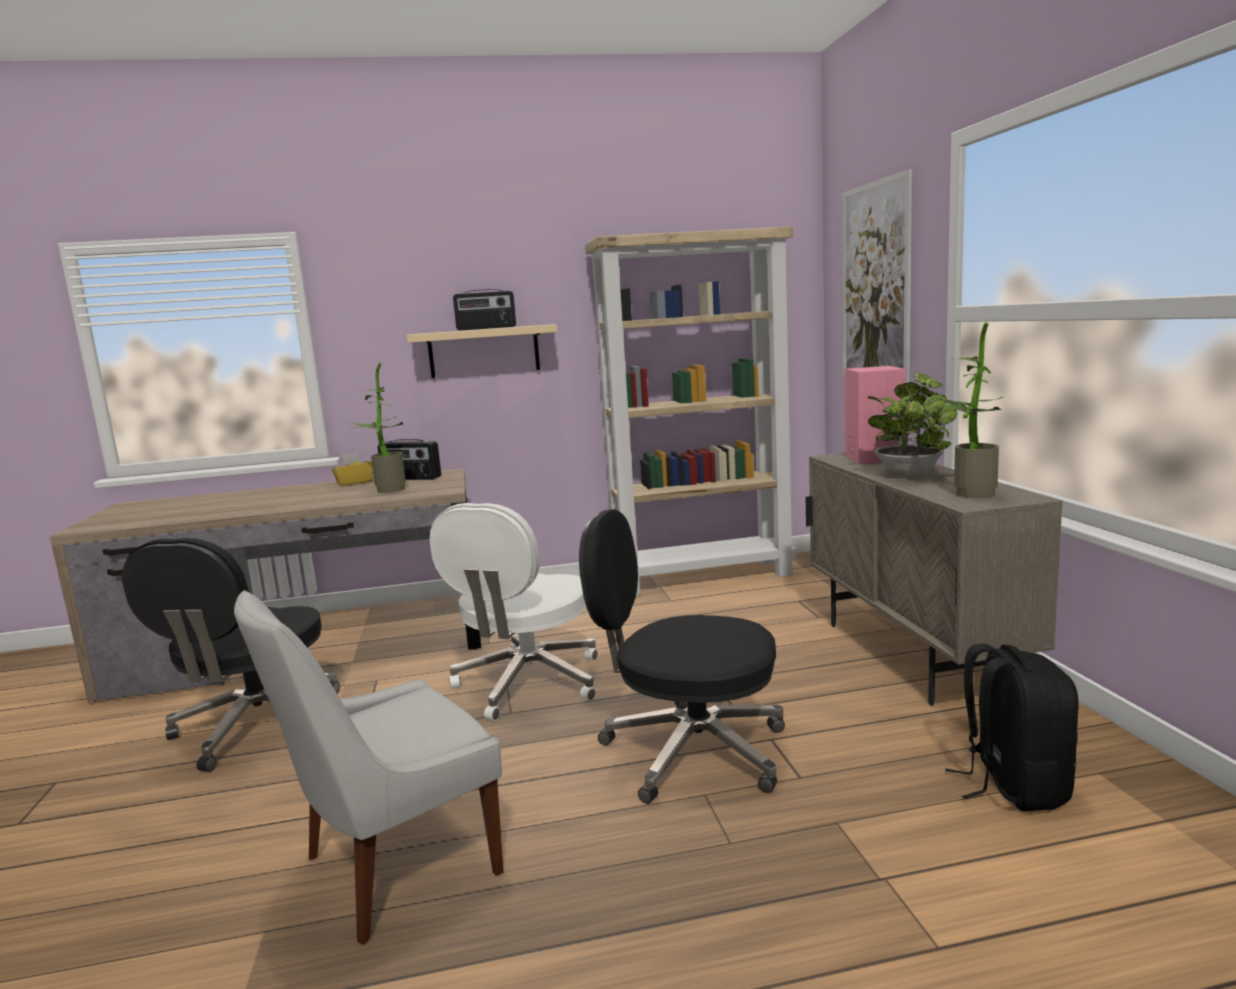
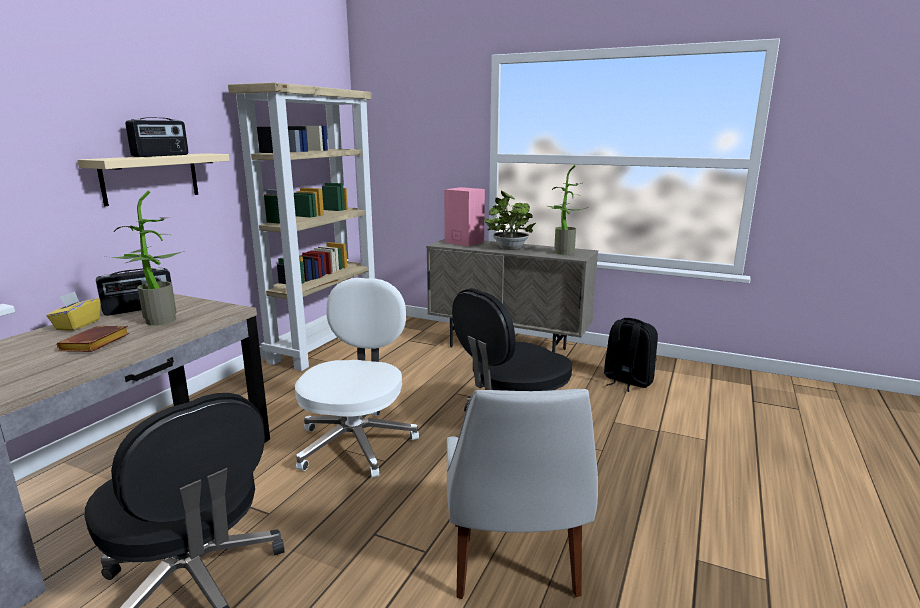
camera: 55 degrees left, 5 degrees up
white office chair [430,503,598,721] -> white office chair turned 135 degrees counterclockwise [295,278,419,478]
picture [842,169,912,383] -> none
none -> brown book [57,325,130,352]

